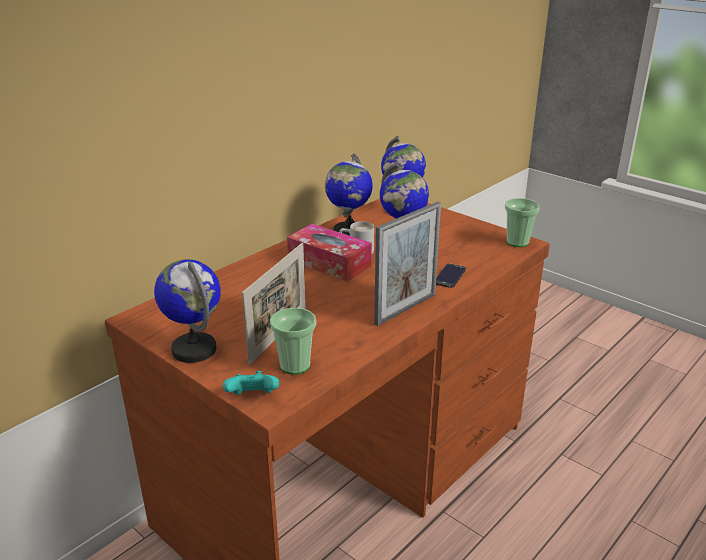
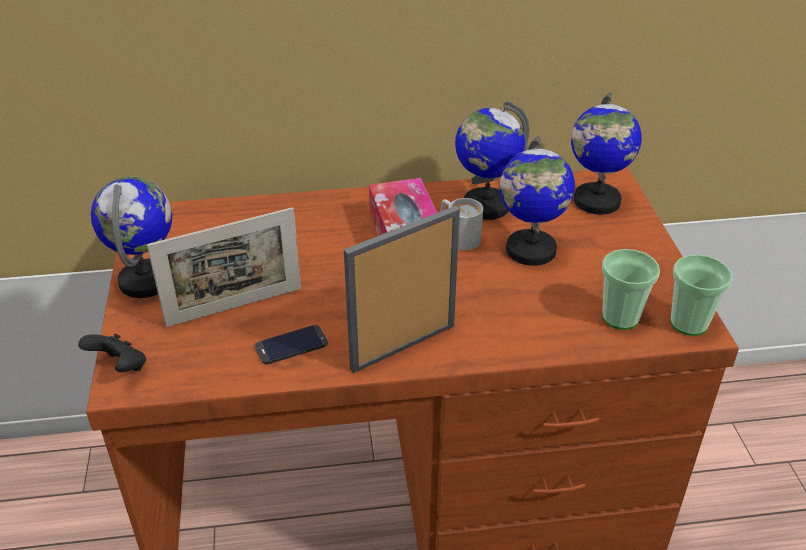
camera: 40 degrees right, 10 degrees up
turquoise game controller [223,371,279,395] -> black game controller [78,334,146,372]
cup [270,308,316,375] -> cup moved to [602,249,660,330]
picture frame [374,202,441,326] -> picture frame turned 150 degrees clockwise [344,206,460,373]
phone [436,263,466,288] -> phone moved to [255,325,328,364]

